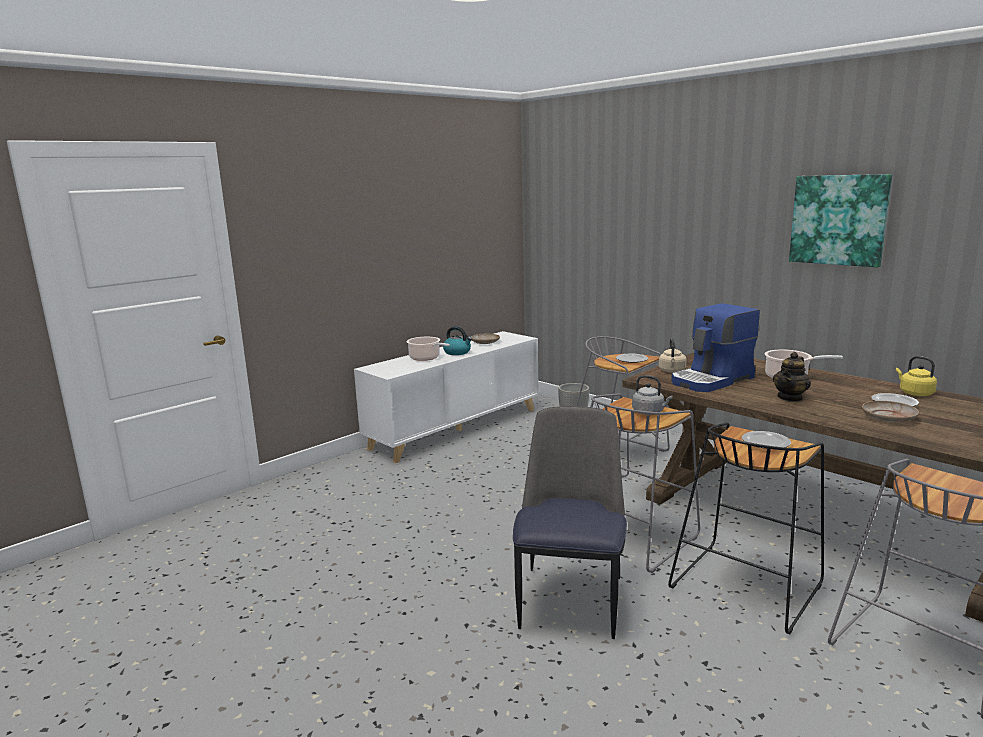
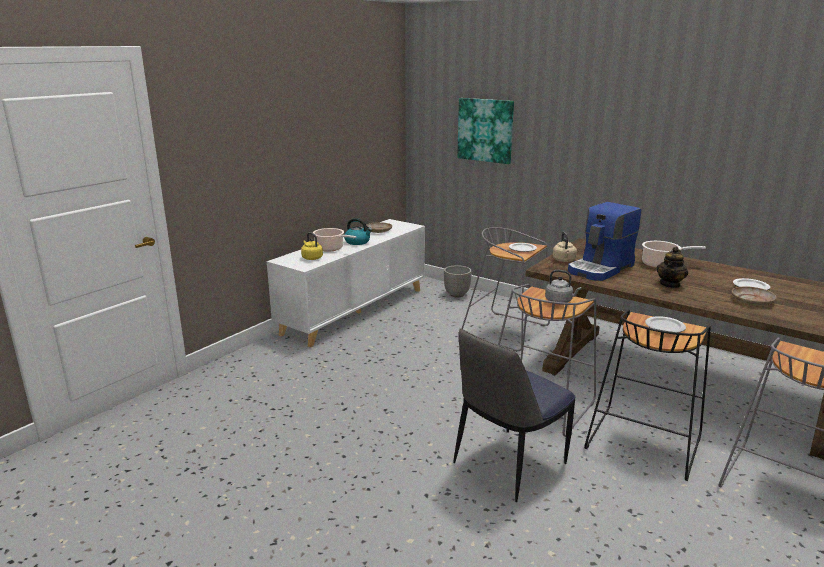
camera: 10 degrees left, 5 degrees up
chair [513,406,627,639] -> chair turned 135 degrees counterclockwise [453,329,575,502]
picture [789,174,892,267] -> picture moved to [457,98,514,164]
yellow kettle [896,356,937,396] -> yellow kettle moved to [301,232,323,260]

